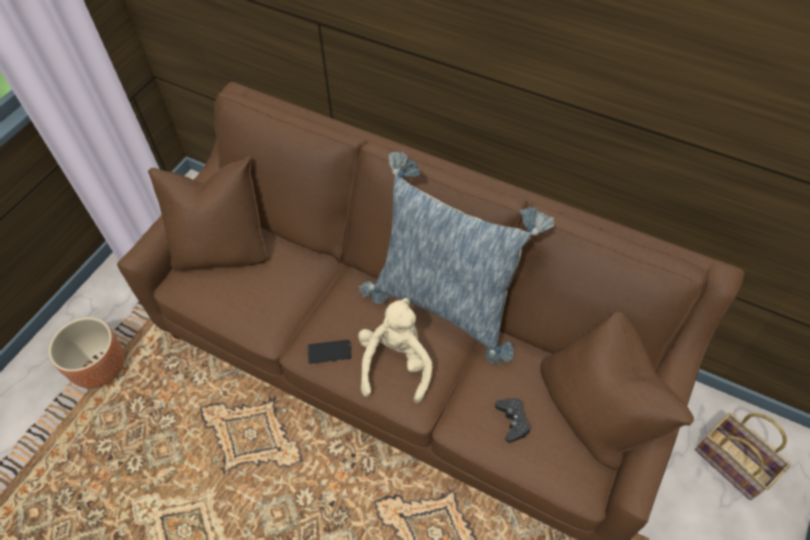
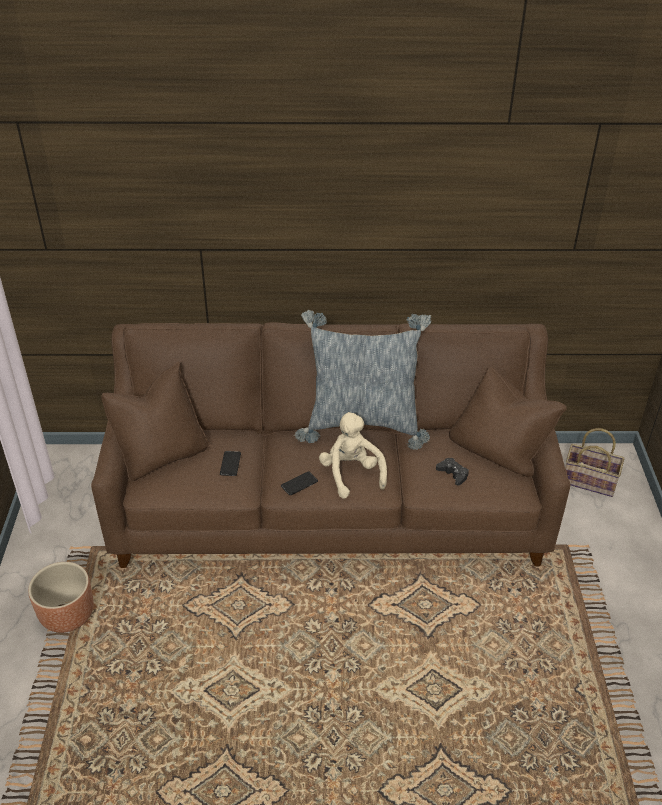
camera: 30 degrees left, 15 degrees down
none -> phone [220,451,241,476]

